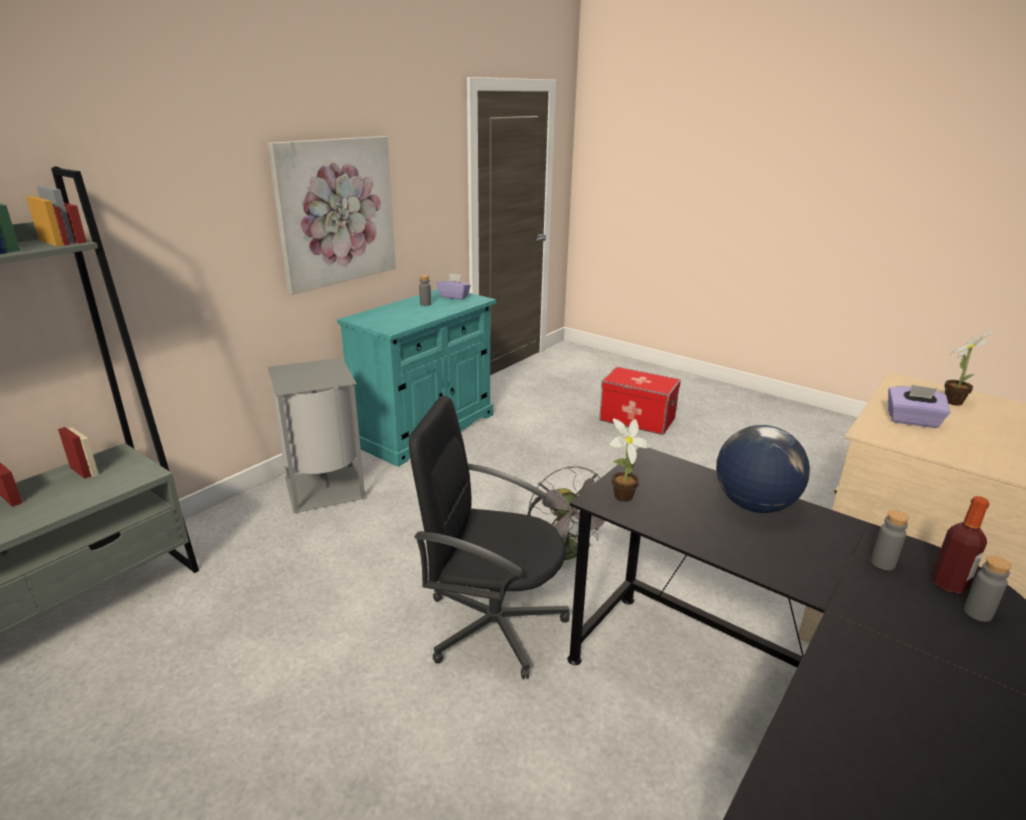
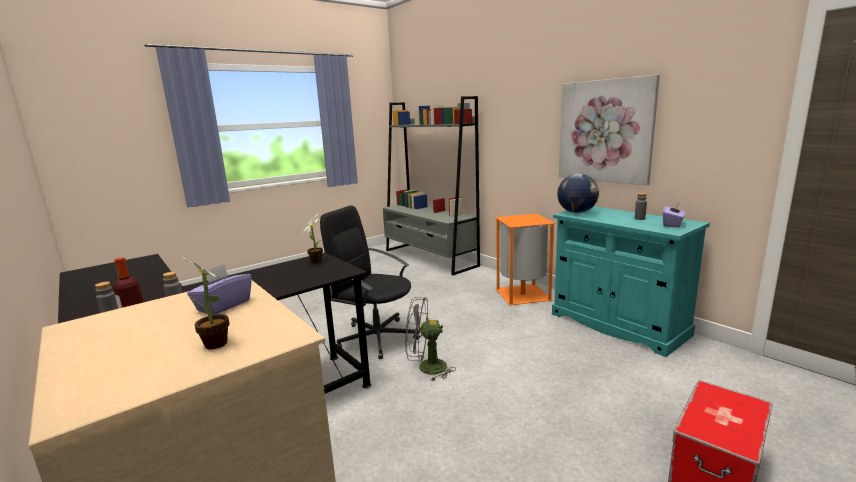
camera: 105 degrees right, 10 degrees down
grey trash can [268,357,368,513] -> orange trash can [495,214,556,305]
black office chair [409,396,570,679] -> black office chair turned 90 degrees counterclockwise [320,205,420,359]
globe [716,425,810,513] -> globe moved to [557,174,599,213]

